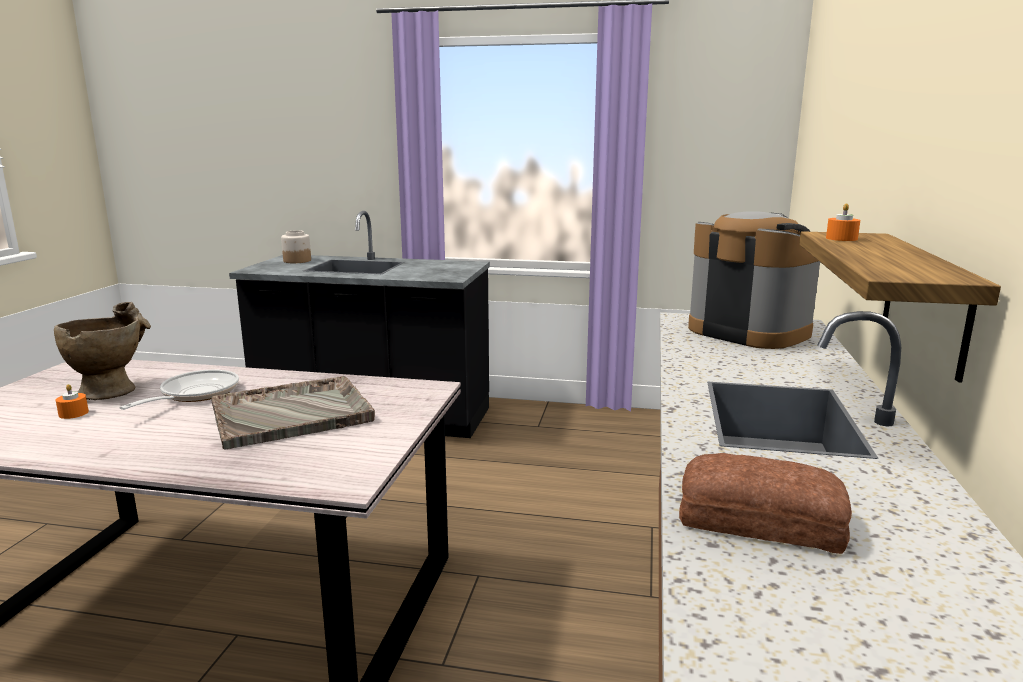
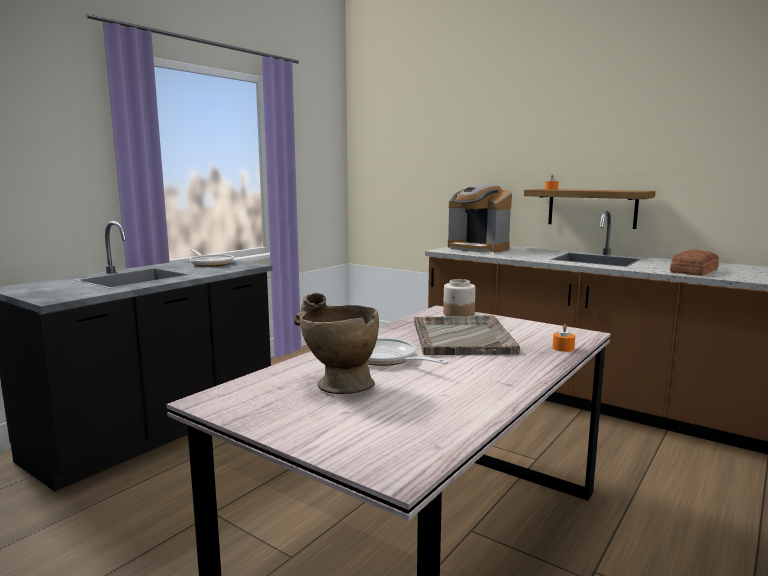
camera: 65 degrees left, 5 degrees down
orange candle [56,384,89,419] -> orange candle moved to [553,324,575,352]
jar [281,230,311,263] -> jar moved to [443,279,475,317]
coffee machine [688,211,820,349] -> coffee machine turned 120 degrees counterclockwise [448,184,512,252]
none -> frying pan [188,248,234,267]

